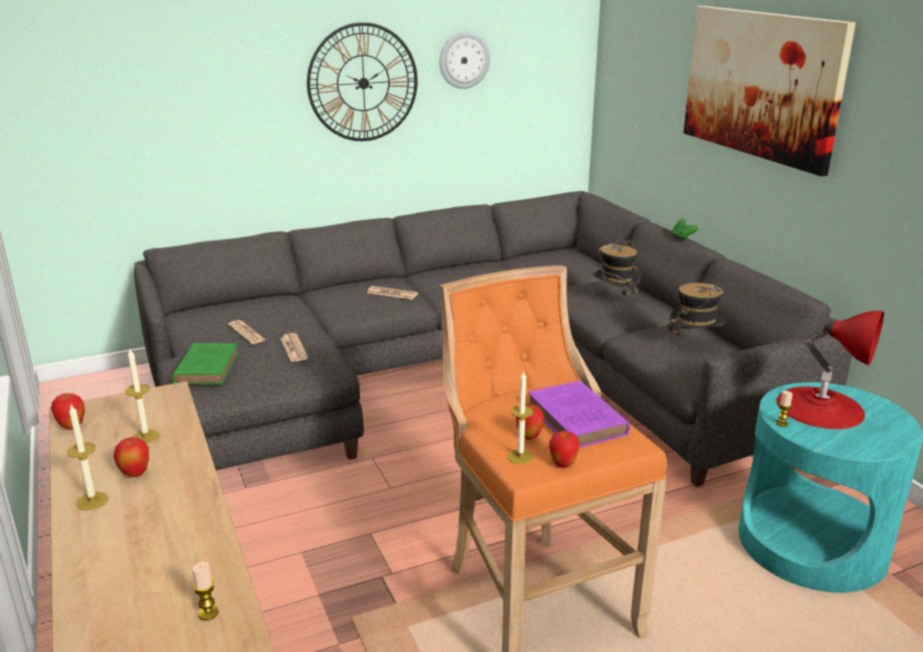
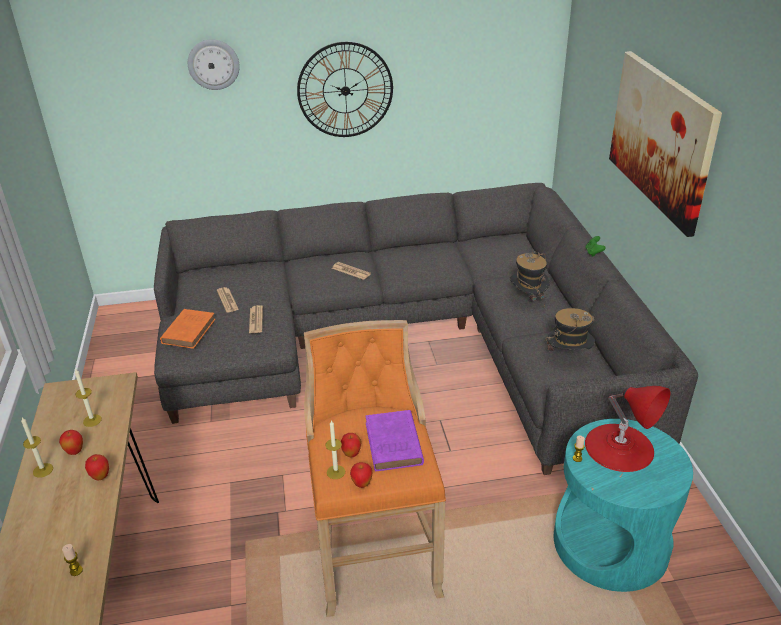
camera: 15 degrees right, 10 degrees up
apple [51,393,85,430] -> apple moved to [85,454,109,480]
green book [172,343,239,385] -> orange book [160,309,216,349]
wall clock [440,31,490,89] -> wall clock moved to [188,39,240,90]

